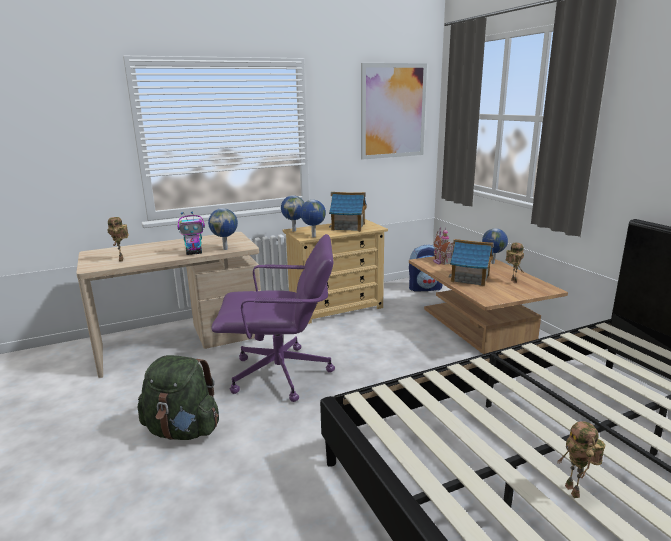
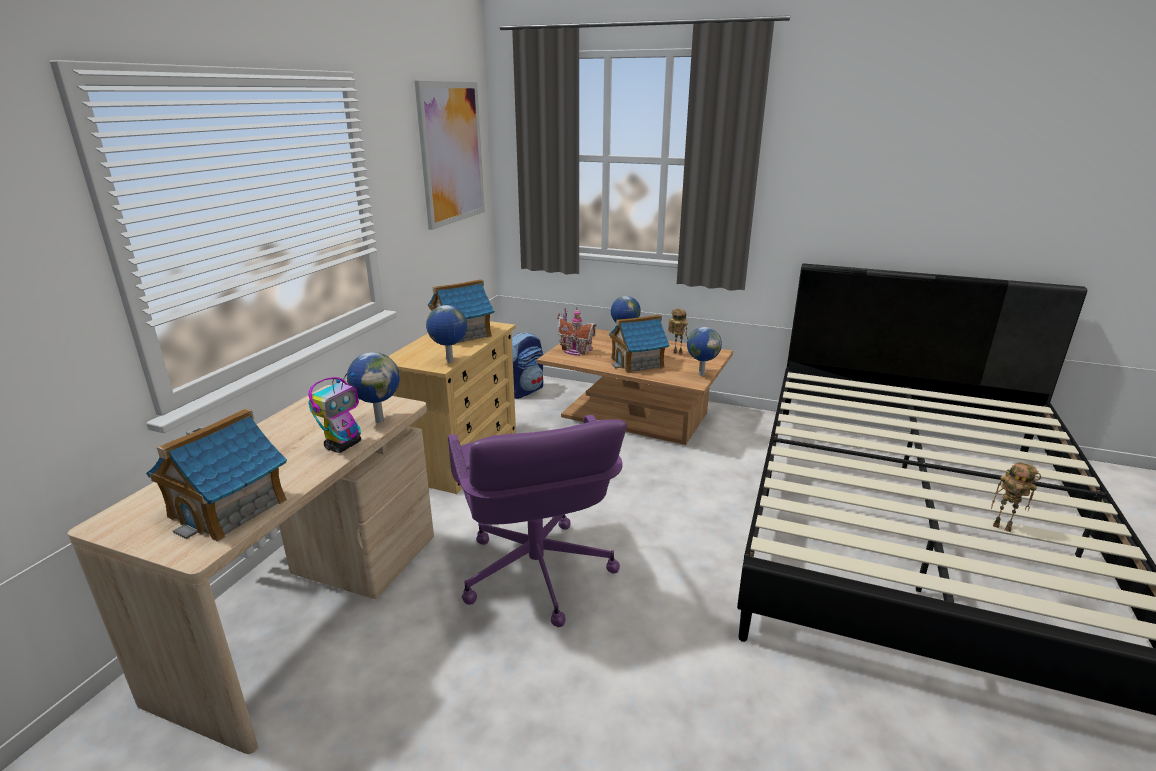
camera: 45 degrees left, 5 degrees up
toy robot [107,217,129,262] -> toy house [146,408,287,542]
green backpack [138,355,219,440] -> none
purple office chair [211,234,335,402] -> purple office chair turned 120 degrees clockwise [448,415,627,627]
globe [281,195,304,232] -> globe moved to [687,327,722,376]

